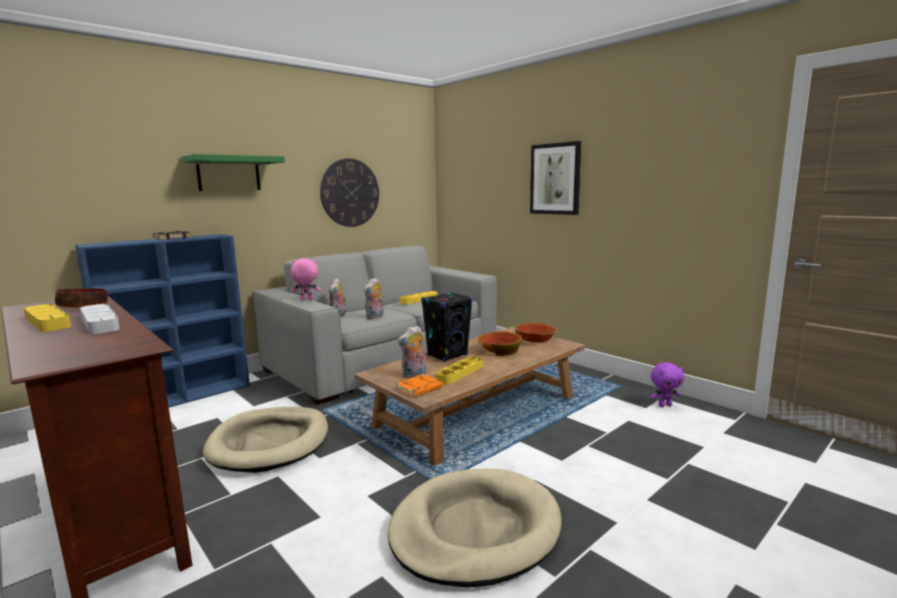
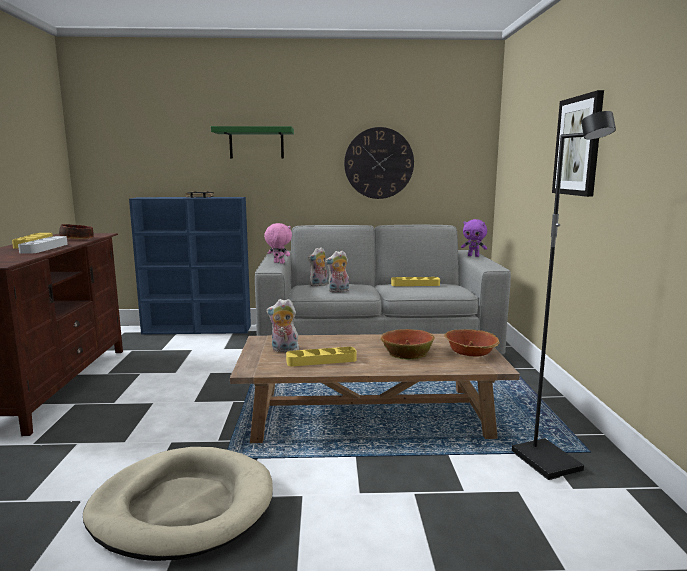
camera: 40 degrees right, 0 degrees up
beige dog bed [203,407,328,473] -> none
orange book [396,374,443,397] -> none
black speaker [421,292,473,362] -> none
purple plush toy [651,362,684,407] -> purple plush toy moved to [461,219,487,257]
none -> black floor lamp [512,111,616,480]

